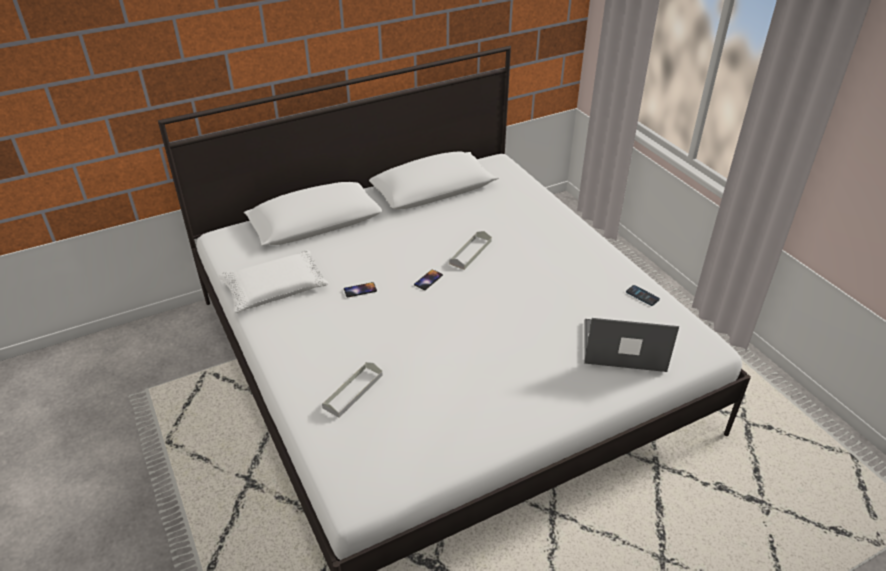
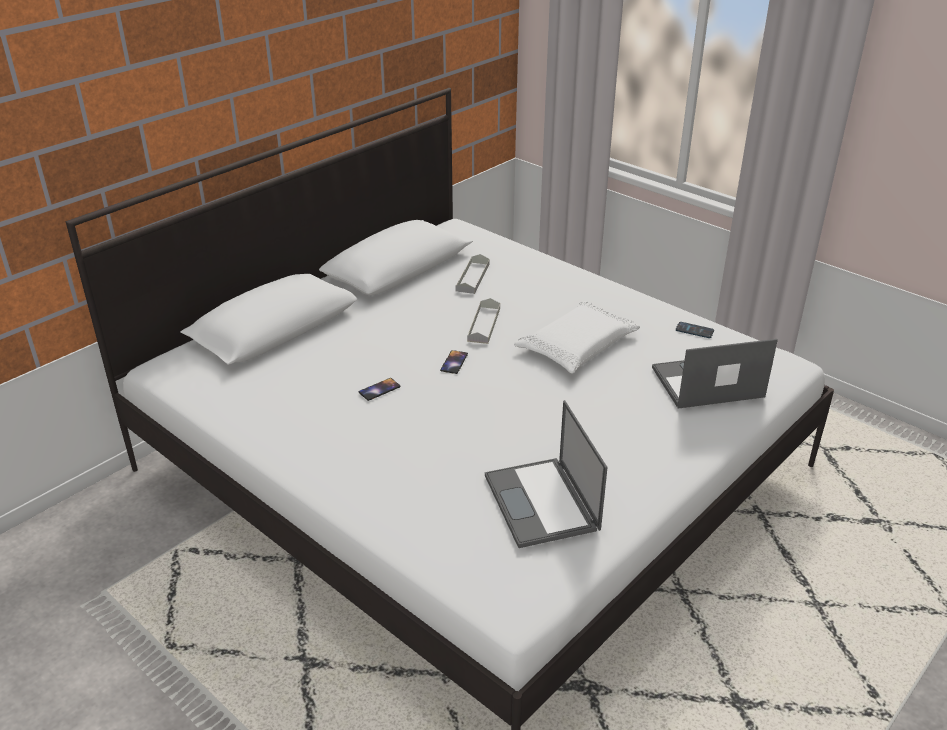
camera: 20 degrees left, 5 degrees down
white pillow [218,250,328,313] -> white pillow moved to [514,301,640,374]
grey tray [322,362,383,418] -> grey tray moved to [456,254,490,294]
none -> laptop [485,400,608,548]

